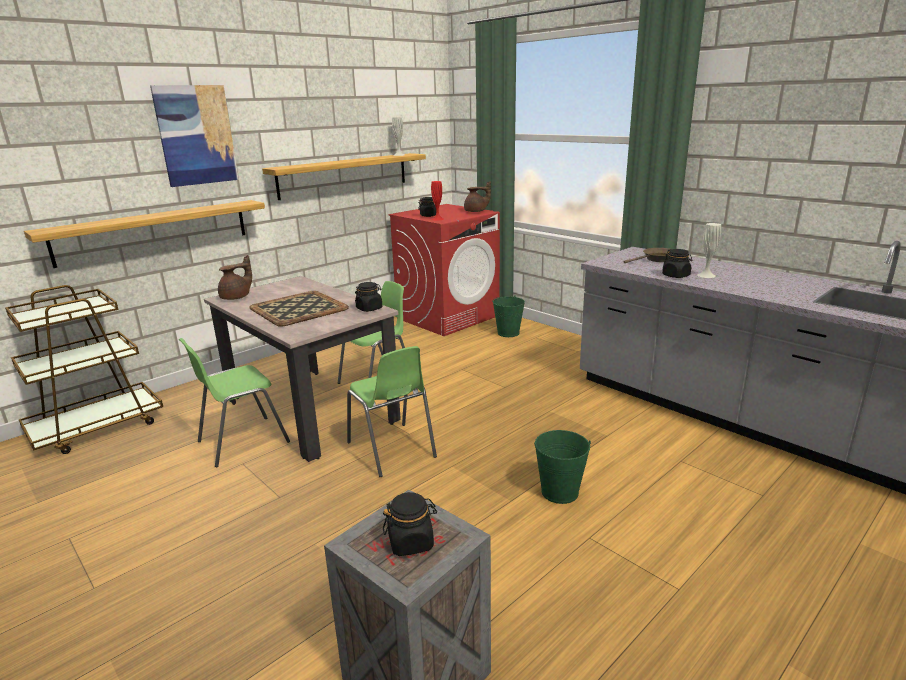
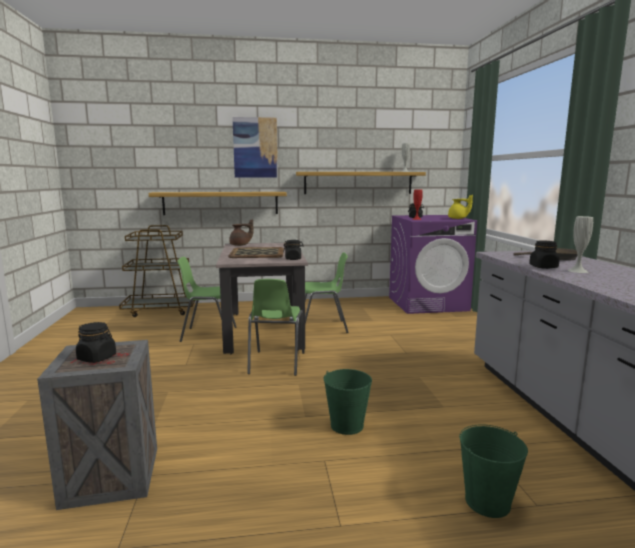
camera: 35 degrees right, 10 degrees down
red washing machine [388,204,500,336] -> purple washing machine [389,215,477,314]
brown teapot [464,181,491,212] -> yellow teapot [448,195,473,219]
green bucket [492,295,525,337] -> green bucket moved to [459,424,528,518]

